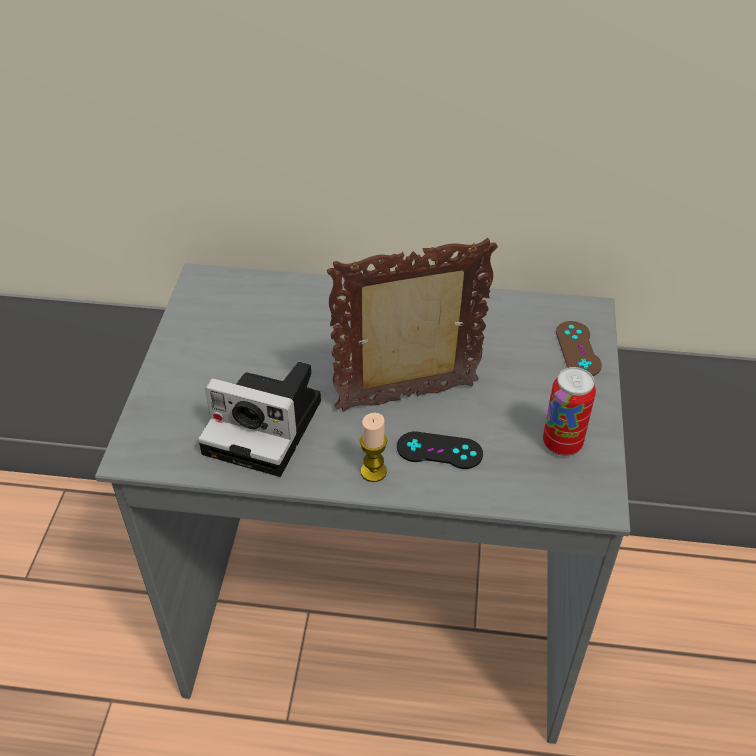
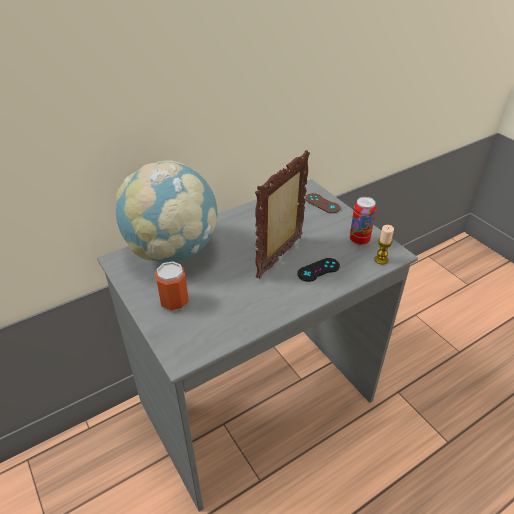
camera: 40 degrees left, 5 degrees down
camera [198,362,321,477] -> none
candle [360,413,387,482] -> candle moved to [374,225,394,264]
none -> globe [116,160,218,263]
none -> can [155,261,189,311]

